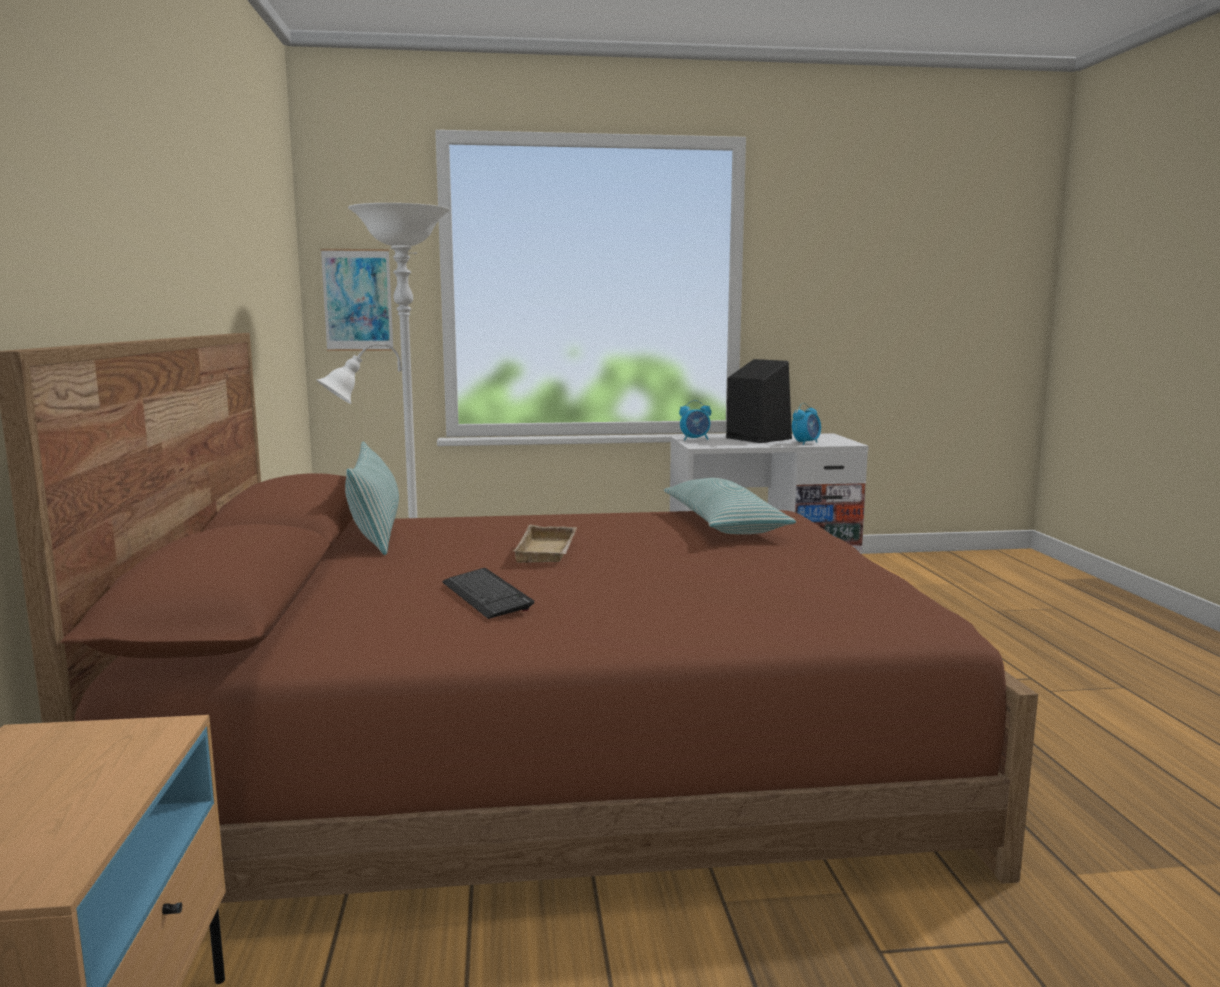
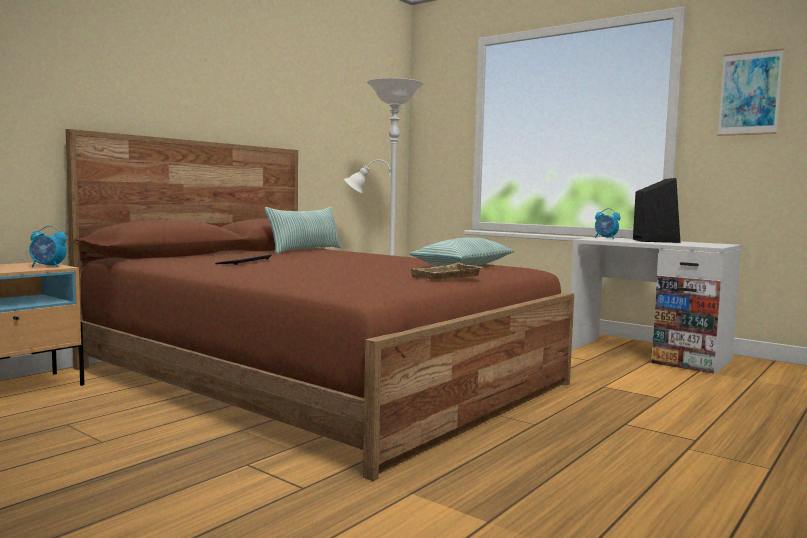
camera: 45 degrees right, 5 degrees down
picture [321,249,393,351] -> picture moved to [718,48,783,136]
beige tray [513,525,577,563] -> beige tray moved to [411,263,483,279]
alarm clock [792,403,821,445] -> alarm clock moved to [29,226,67,268]

